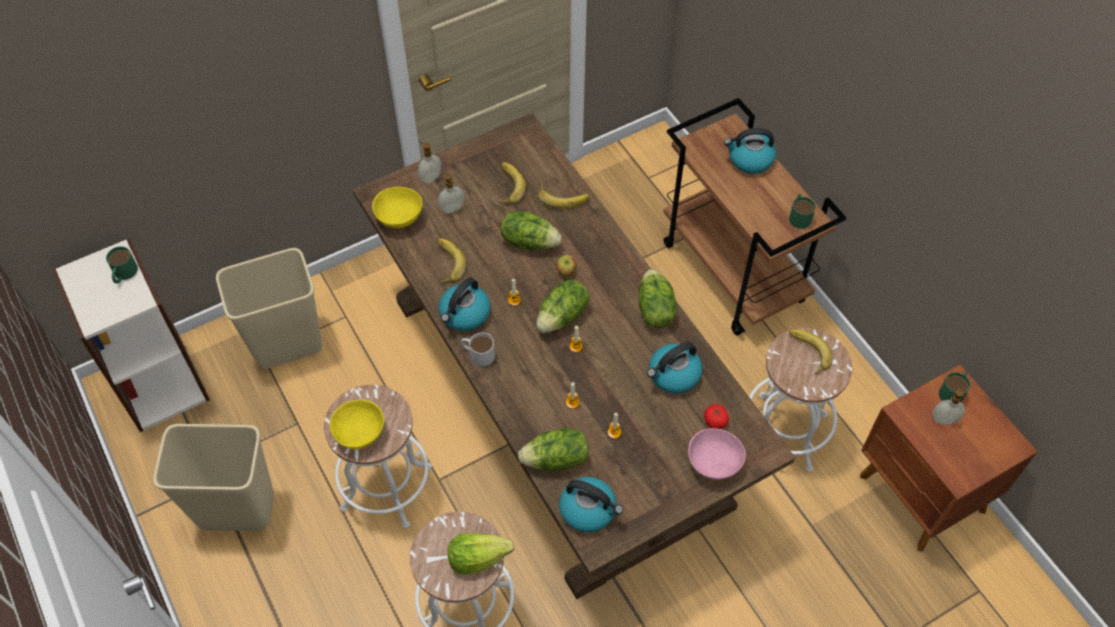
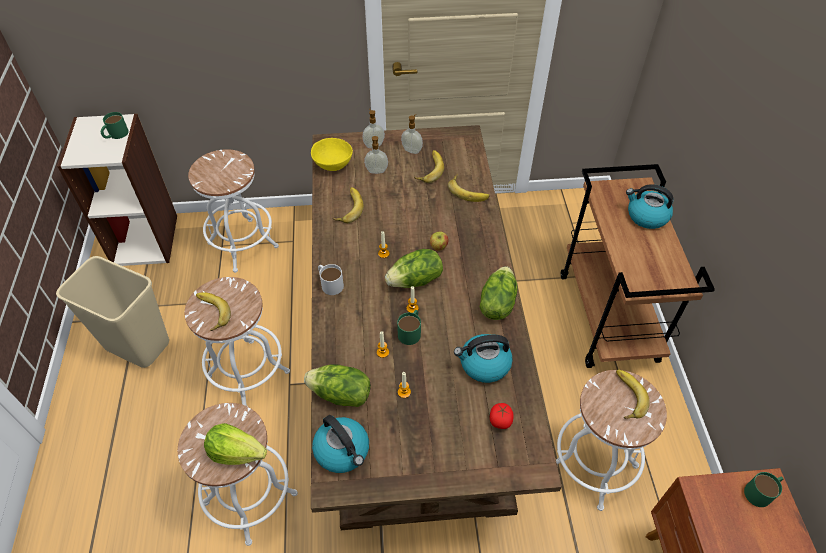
camera: 25 degrees right, 5 degrees down
beige trash can [216,248,322,369] -> white stool [188,149,279,273]
yellow bowl [330,400,384,449] -> banana [196,292,231,331]
kettle [439,278,490,331] -> none
lettuce [500,211,562,250] -> none
pink bowl [688,428,746,480] -> none
green mug [789,194,816,229] -> green mug moved to [397,310,421,345]
soap dispenser [932,385,965,425] -> soap dispenser moved to [401,114,423,154]

